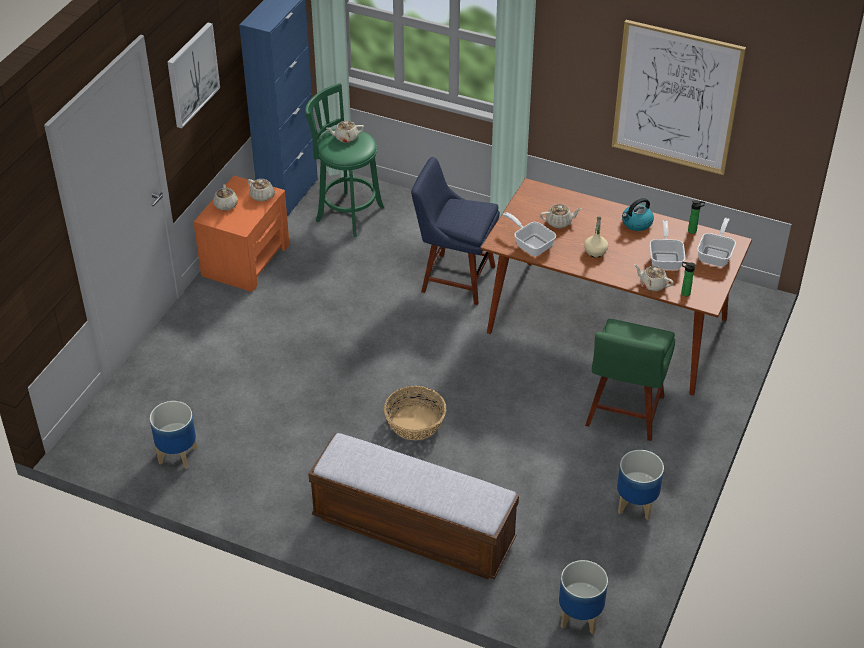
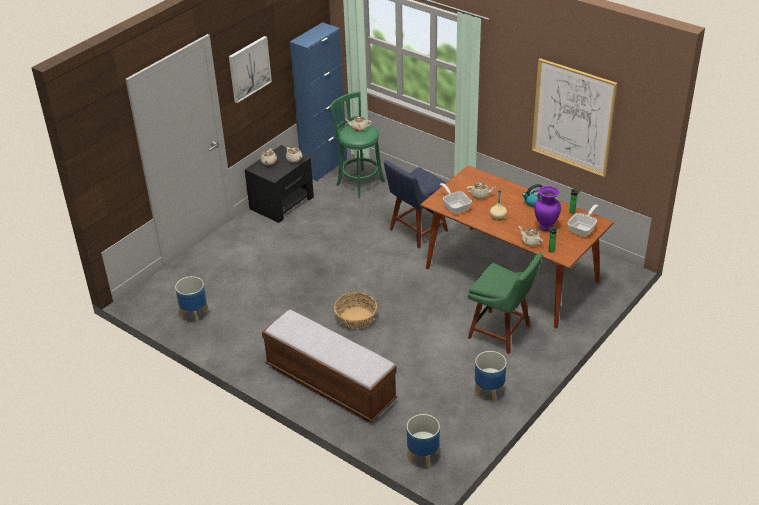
camera: 15 degrees right, 5 degrees down
orange nightstand [194,176,290,292] -> black nightstand [245,145,314,223]
blue chair [411,157,500,305] -> blue chair turned 75 degrees counterclockwise [384,160,448,248]
green chair [585,319,675,441] -> green chair turned 90 degrees counterclockwise [468,253,543,354]
frying pan [650,220,685,270] -> purple vase [534,186,561,231]

